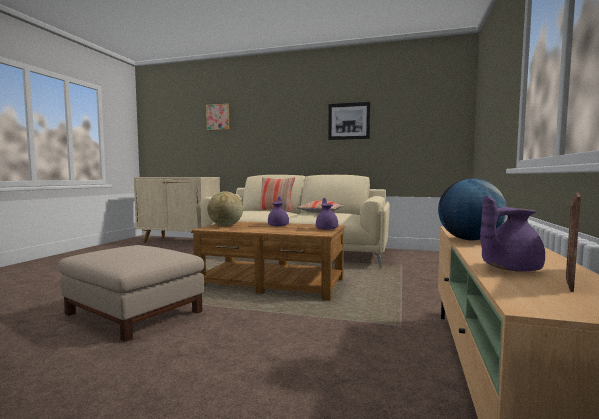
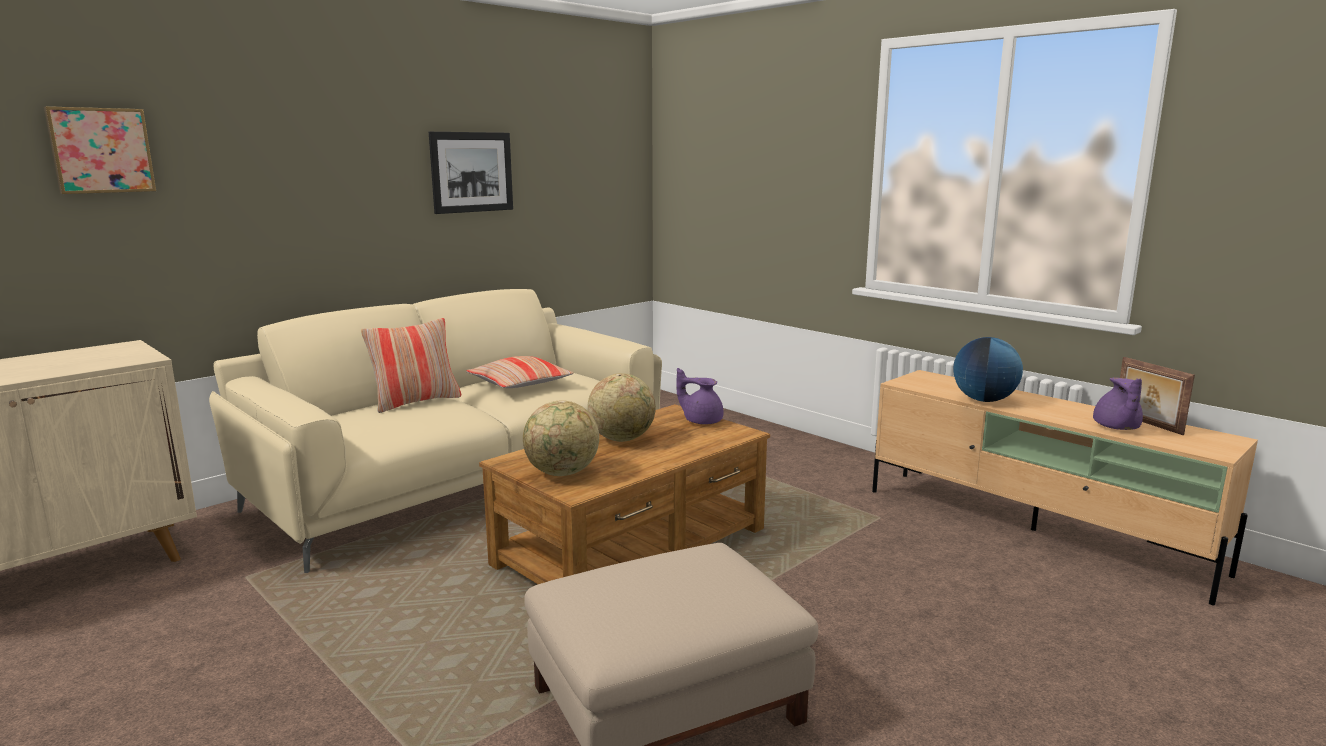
camera: 60 degrees left, 10 degrees up
purple teapot [268,196,289,226] -> globe [587,373,656,442]

